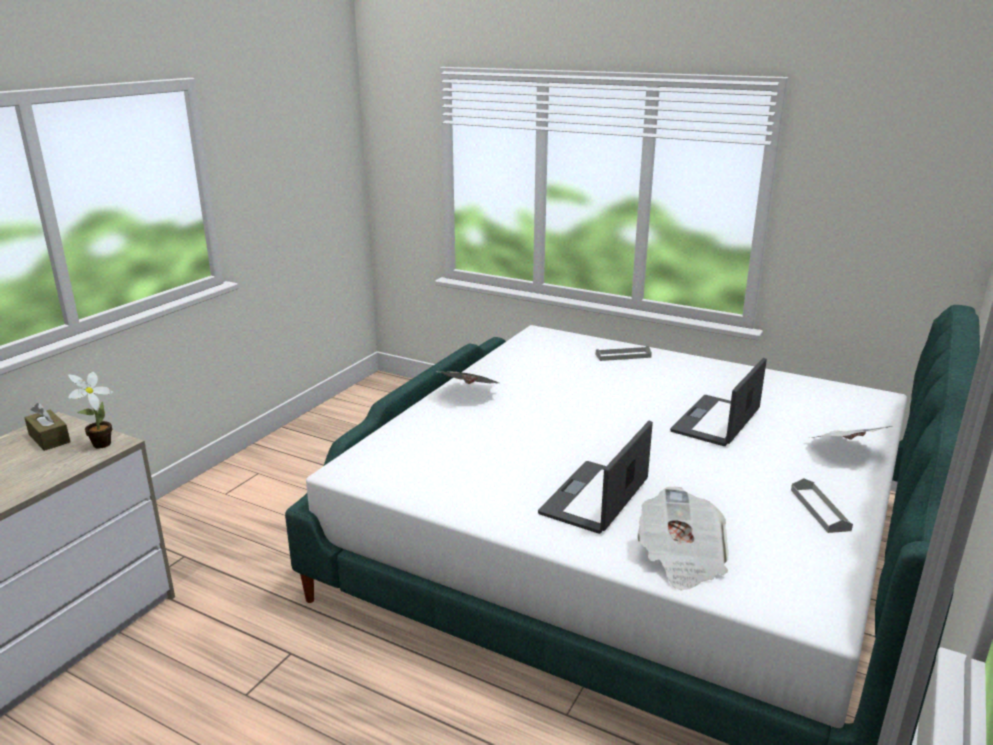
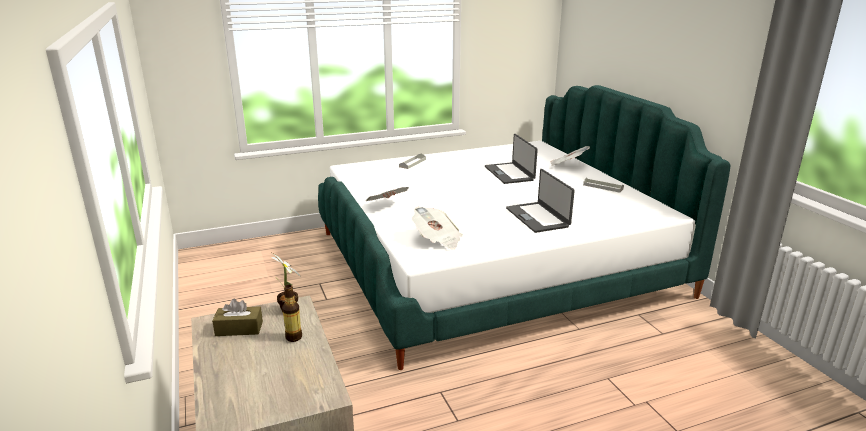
camera: 50 degrees left, 0 degrees up
newspaper [637,486,729,591] -> newspaper moved to [412,206,463,250]
none -> bottle [282,285,302,342]

